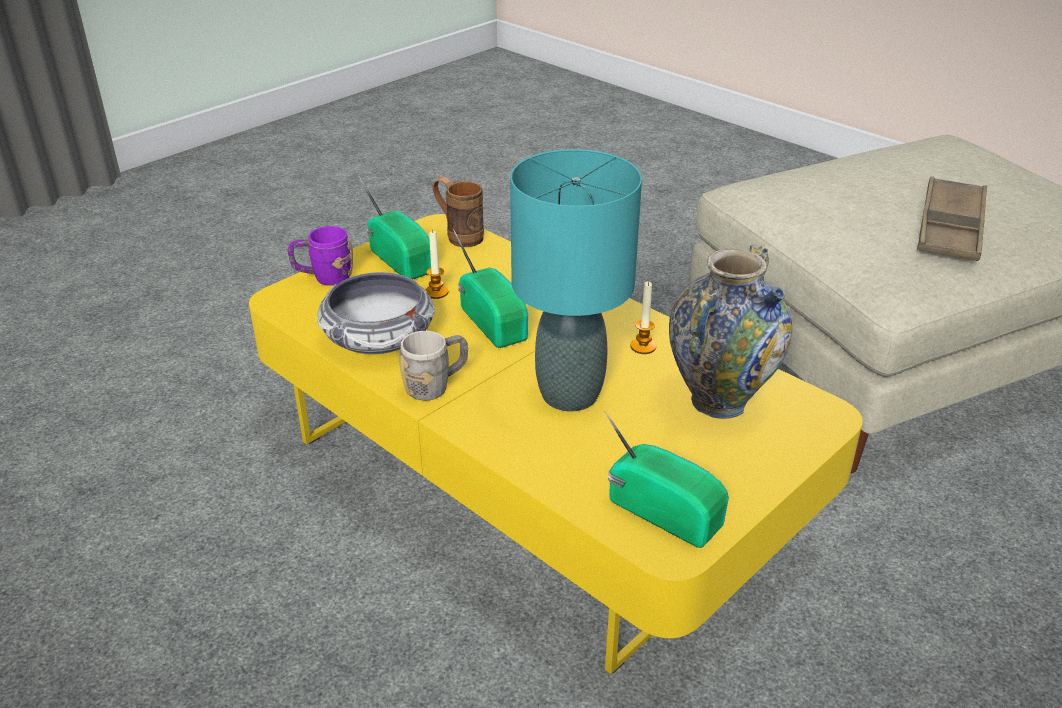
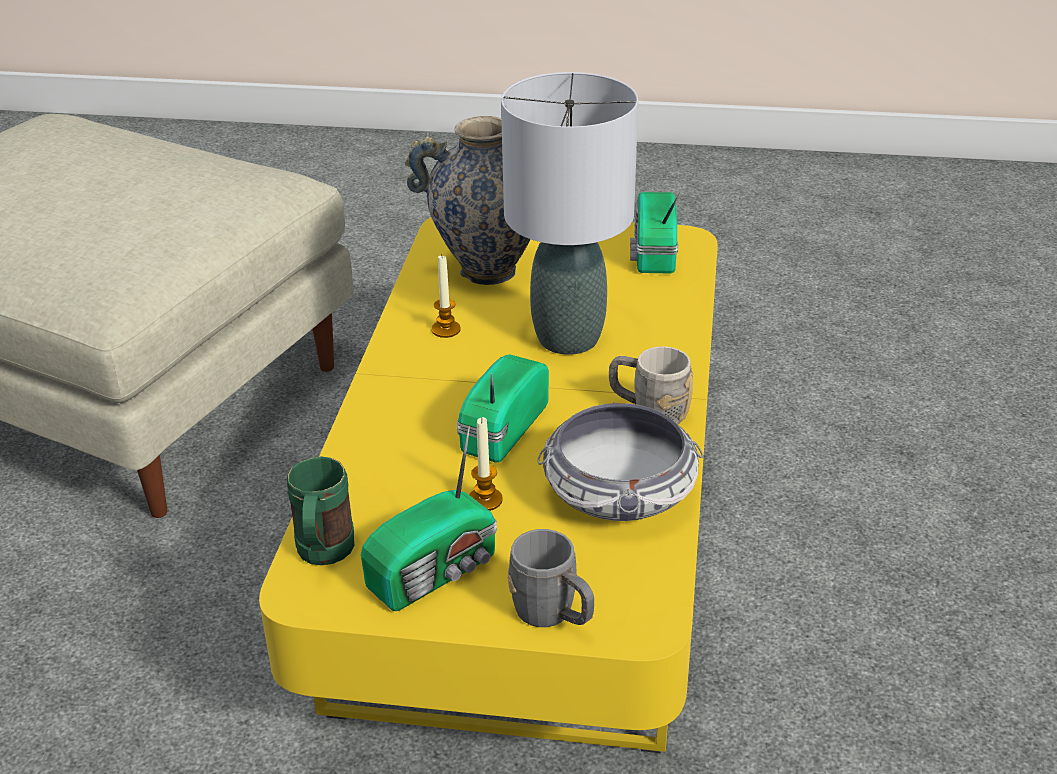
camera: 125 degrees left, 0 degrees up
purple mug [288,226,353,285] -> grey mug [508,529,594,627]
radio [359,176,431,280] -> radio turned 150 degrees counterclockwise [361,426,497,611]
brown mug [432,177,484,247] -> green mug [287,457,354,565]
turquoise table lamp [510,149,642,411] -> grey table lamp [501,72,638,355]
brown tray [917,176,987,261] -> none

